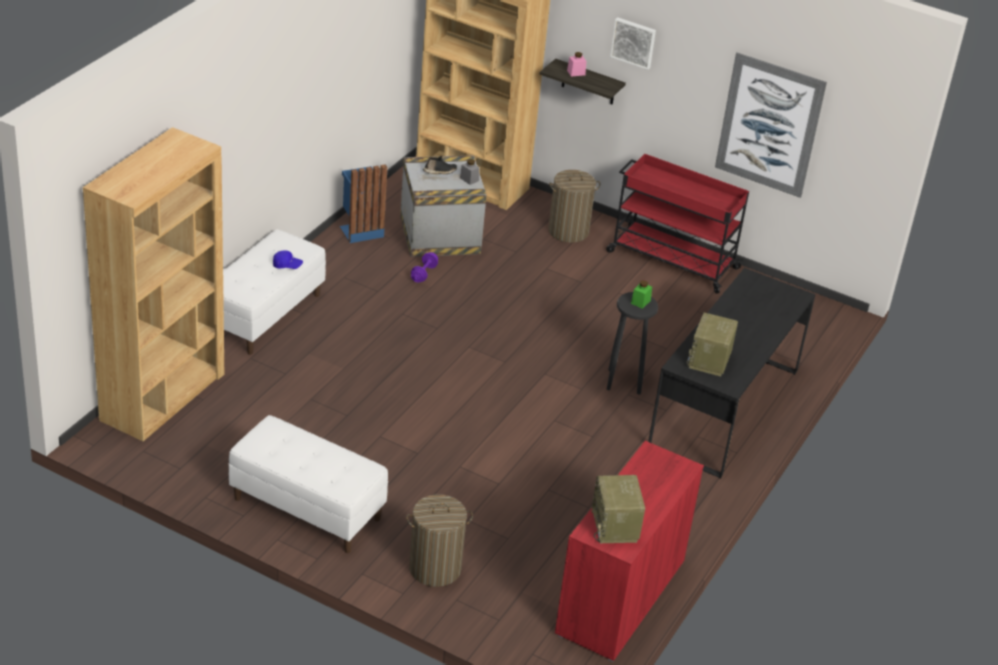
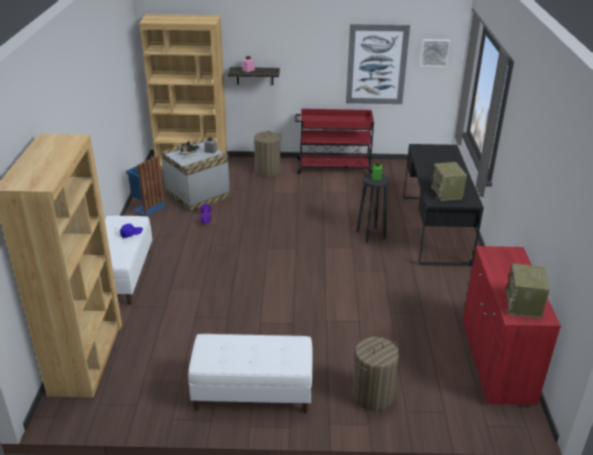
camera: 25 degrees left, 5 degrees down
radio [591,475,645,543] -> radio turned 45 degrees clockwise [505,263,550,319]
picture [610,17,656,70] -> picture moved to [420,39,450,67]

